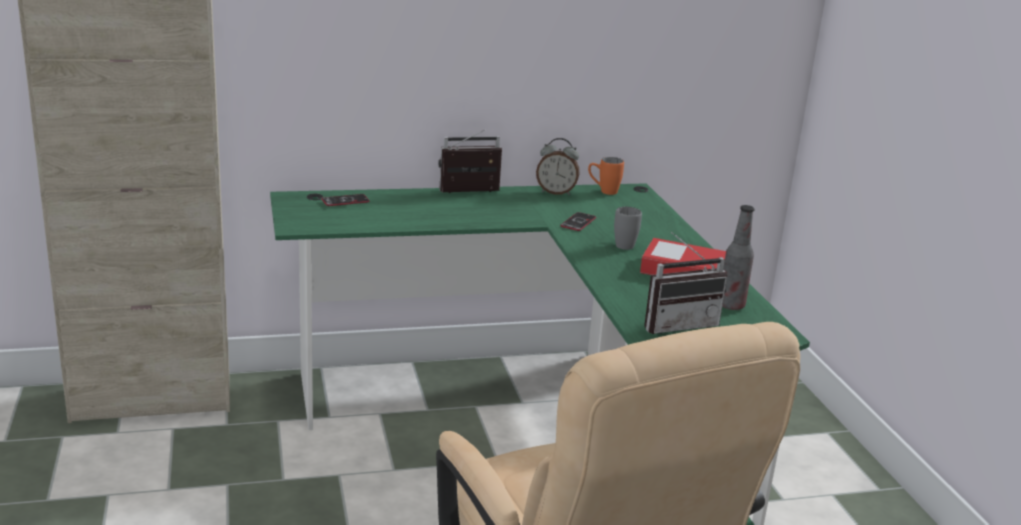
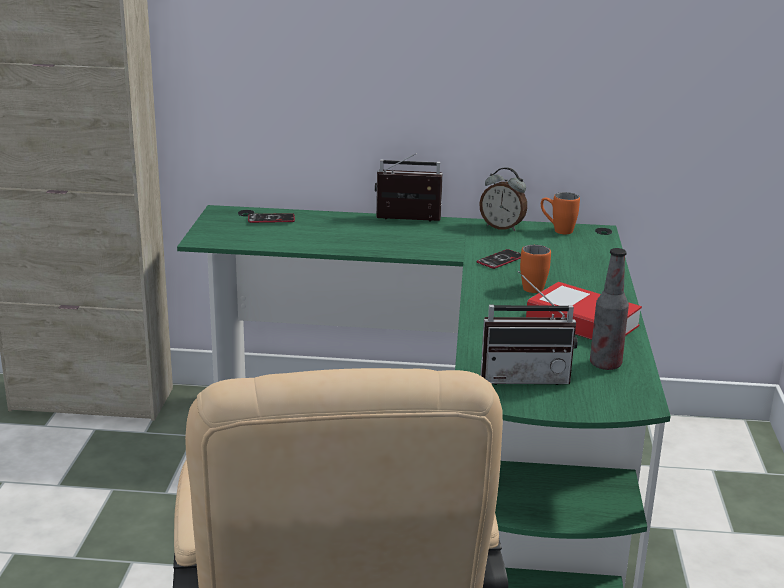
camera: 20 degrees right, 0 degrees up
grey mug [614,207,642,250] -> orange mug [520,245,551,293]

